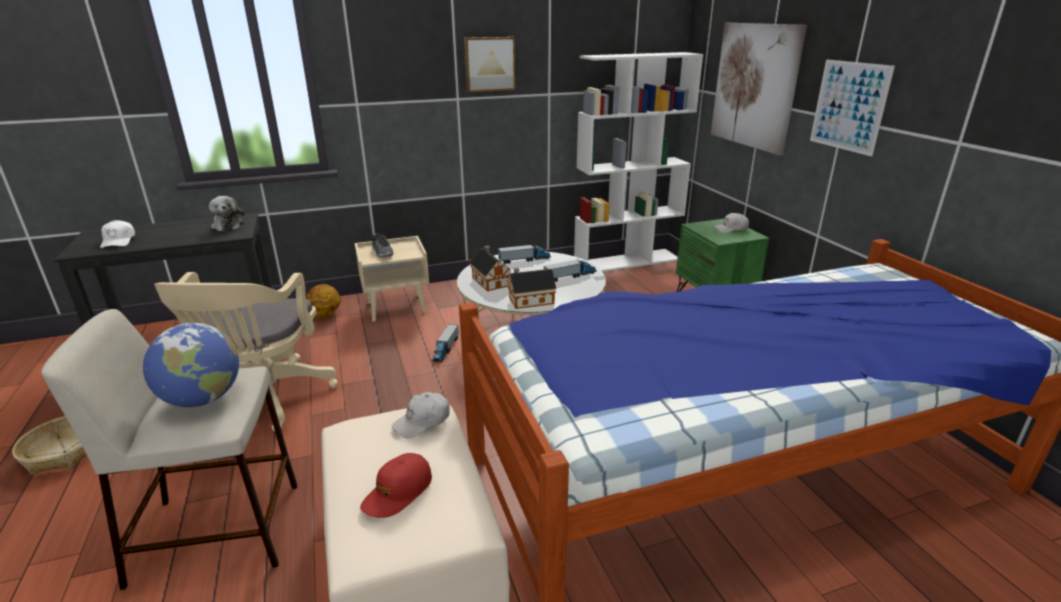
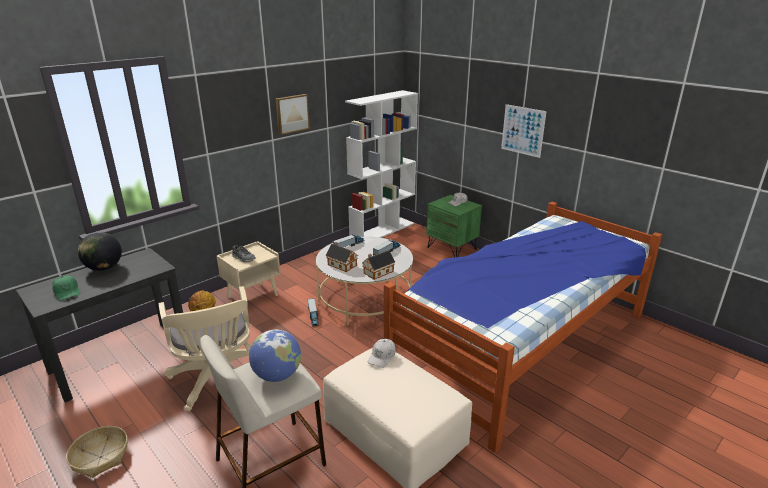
camera: 25 degrees left, 0 degrees up
white cap [100,220,135,248] -> green cap [52,276,80,301]
plush toy [209,196,244,231] -> none
red cap [360,453,432,518] -> none
picture [711,23,807,156] -> none
none -> globe [78,232,122,271]

